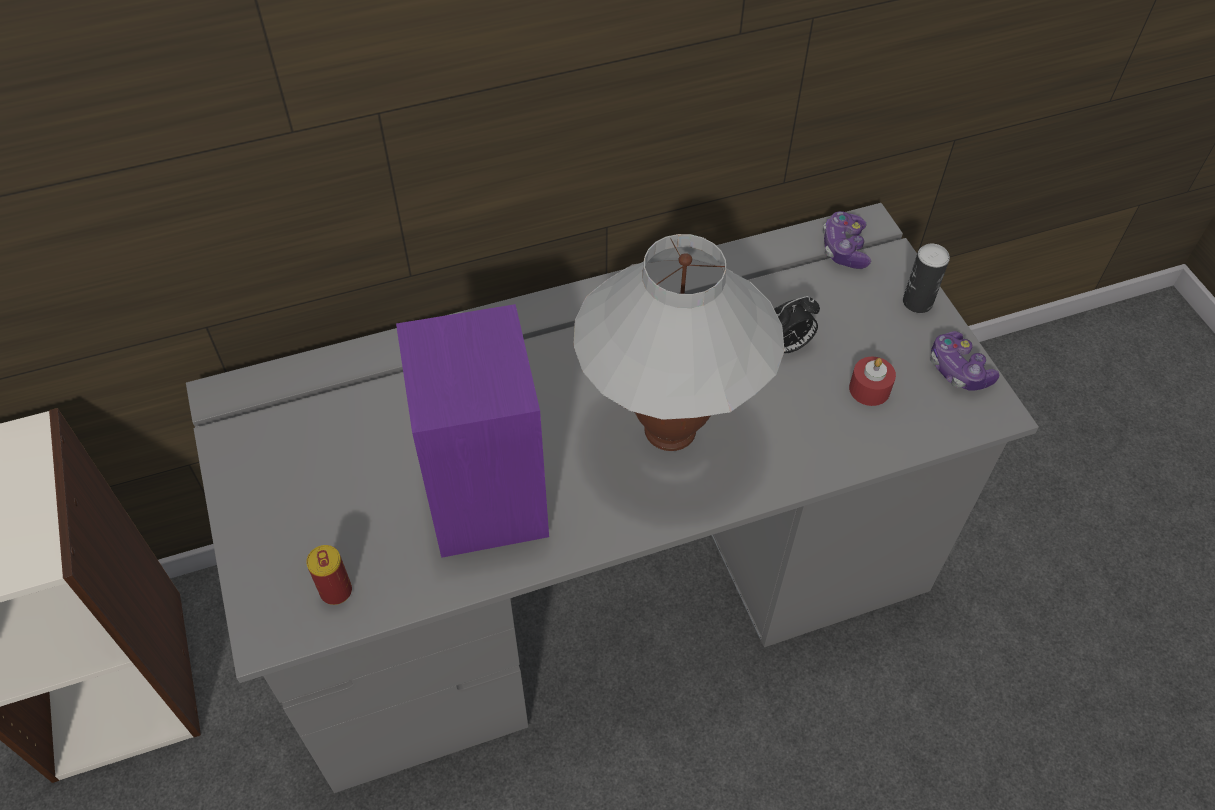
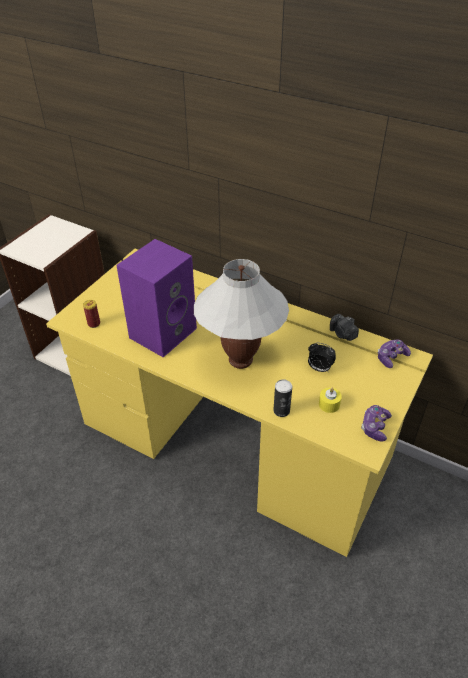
camera: 50 degrees right, 10 degrees down
grey desk [186,203,1039,793] -> yellow desk [46,249,433,557]
red candle [849,357,896,406] -> yellow candle [319,388,342,413]
can [903,244,950,313] -> can moved to [273,379,292,417]
none -> camera [330,314,359,341]

